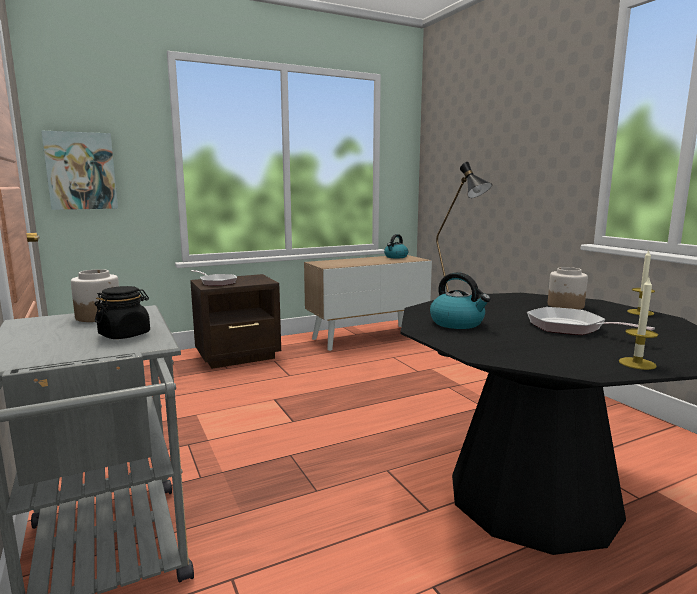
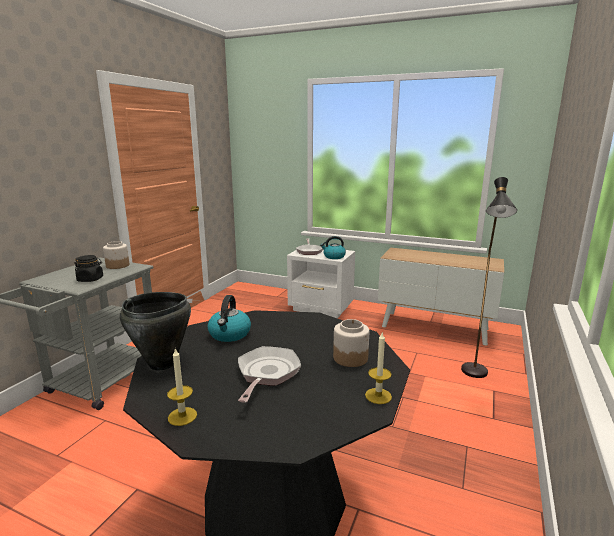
camera: 50 degrees right, 5 degrees up
picture [41,131,118,210] -> none
brown nightstand [190,274,281,369] -> white nightstand [287,250,355,318]
kettle [384,234,408,258] -> kettle moved to [320,236,346,259]
none -> black cooking pot [120,292,191,370]

